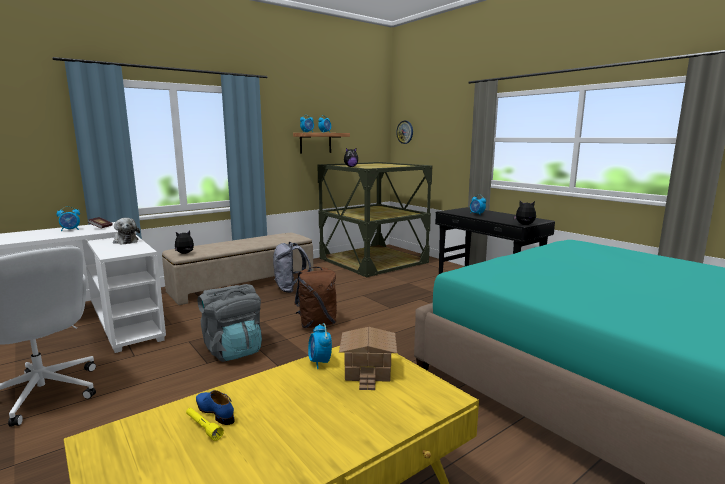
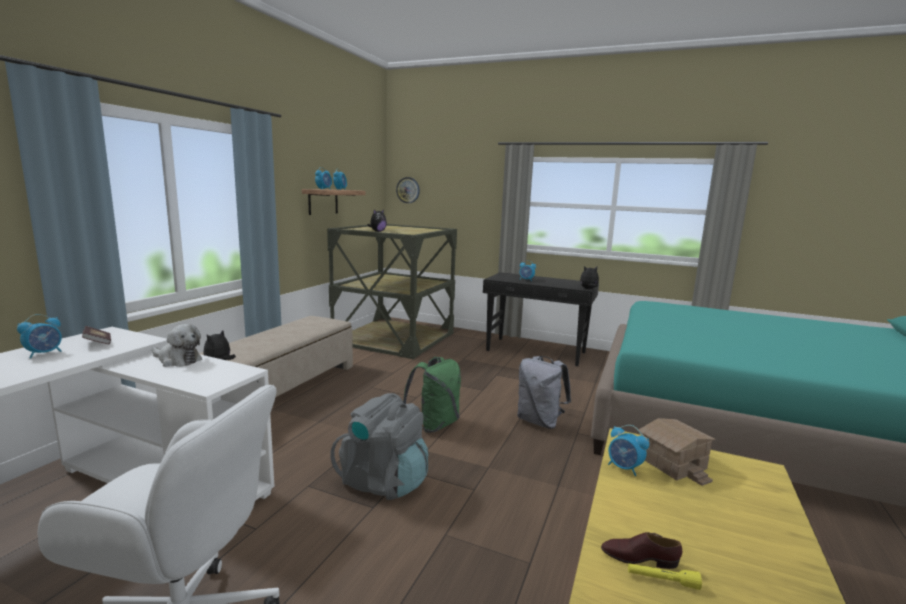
camera: 30 degrees left, 0 degrees up
blue shoe [196,390,235,425] -> brown shoe [601,532,682,569]
grey backpack [273,242,311,293] -> grey backpack moved to [517,356,571,429]
brown backpack [294,267,337,328] -> green backpack [403,357,461,433]

